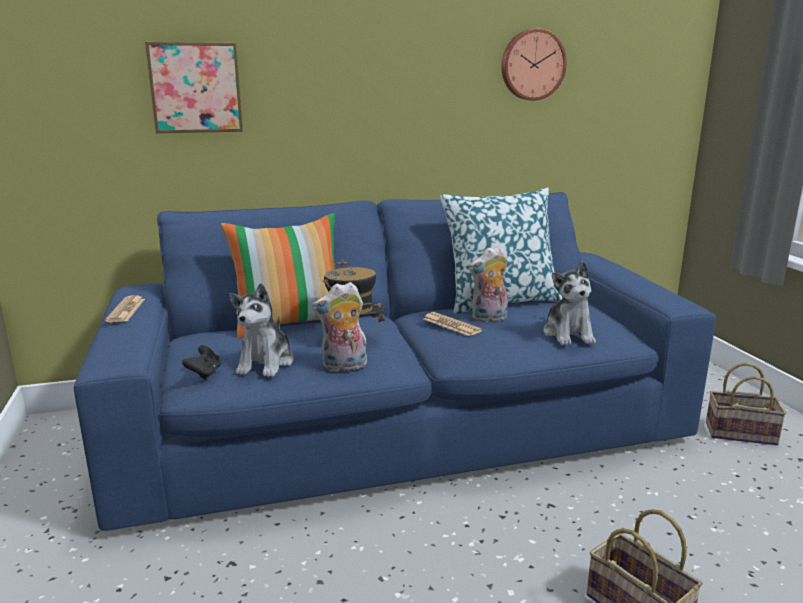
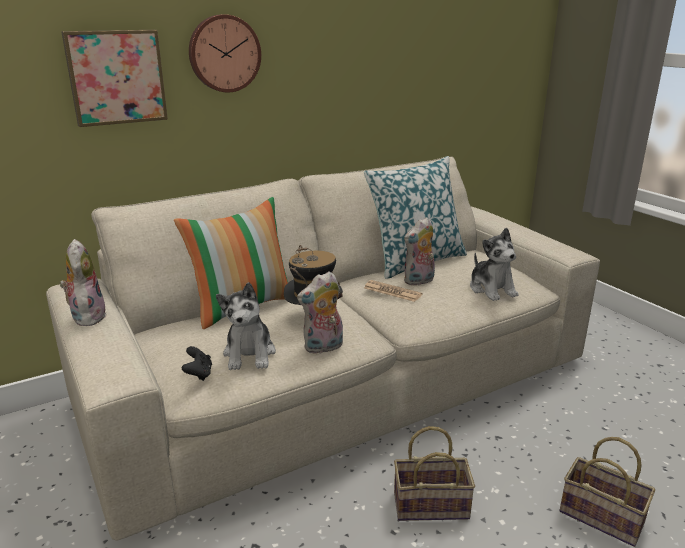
camera: 15 degrees left, 5 degrees up
blue sofa [74,192,716,531] -> beige sofa [46,156,600,541]
newspaper [105,295,145,323] -> plush toy [60,239,107,326]
wall clock [501,28,567,100] -> wall clock moved to [189,14,261,92]
basket [706,363,786,445] -> basket moved to [394,426,475,521]

